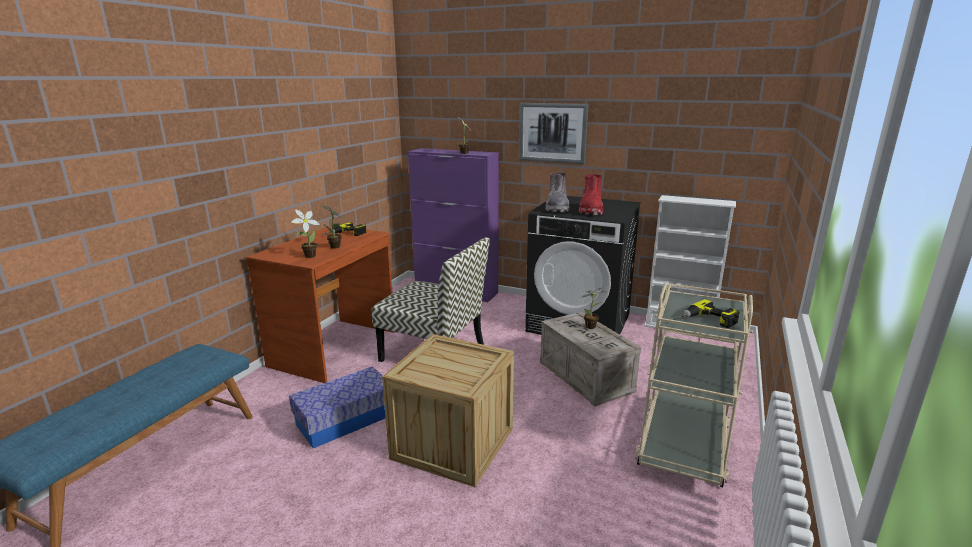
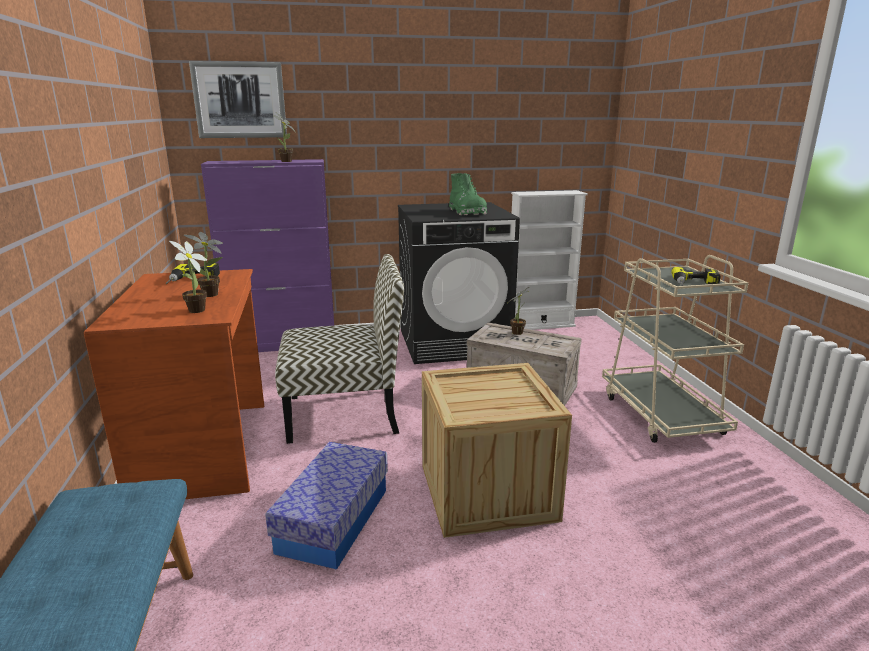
camera: 35 degrees left, 0 degrees up
picture [519,103,589,164] -> picture moved to [189,61,287,138]
grey boot [545,173,570,212] -> none
red boot [579,174,603,215] -> green boot [449,173,487,215]

